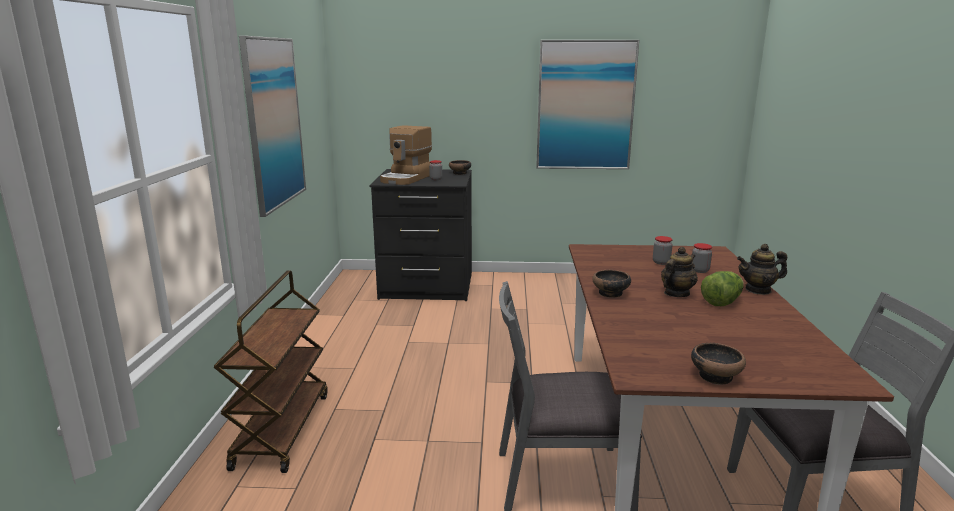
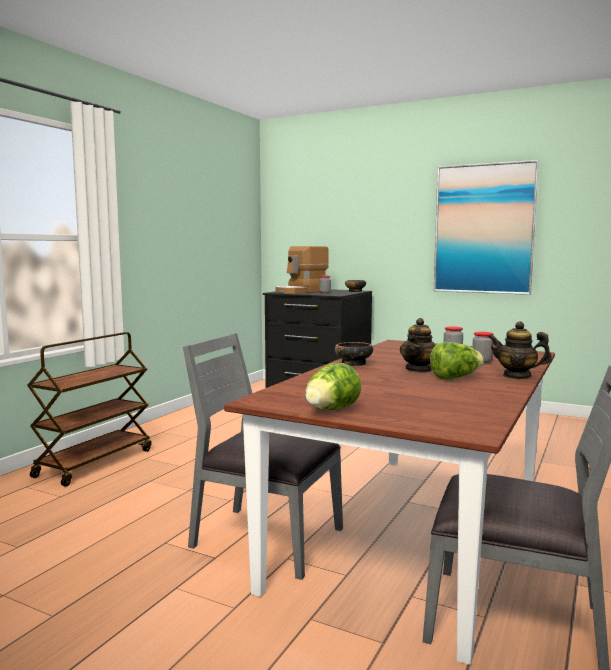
camera: 25 degrees right, 10 degrees down
picture [239,36,306,217] -> none
teapot [661,247,698,297] -> teapot turned 135 degrees clockwise [400,318,436,373]
bowl [691,343,746,385] -> lettuce [305,363,361,410]

